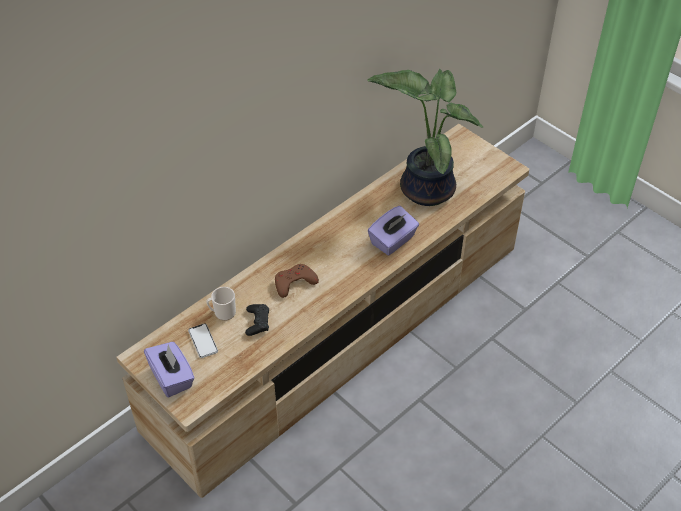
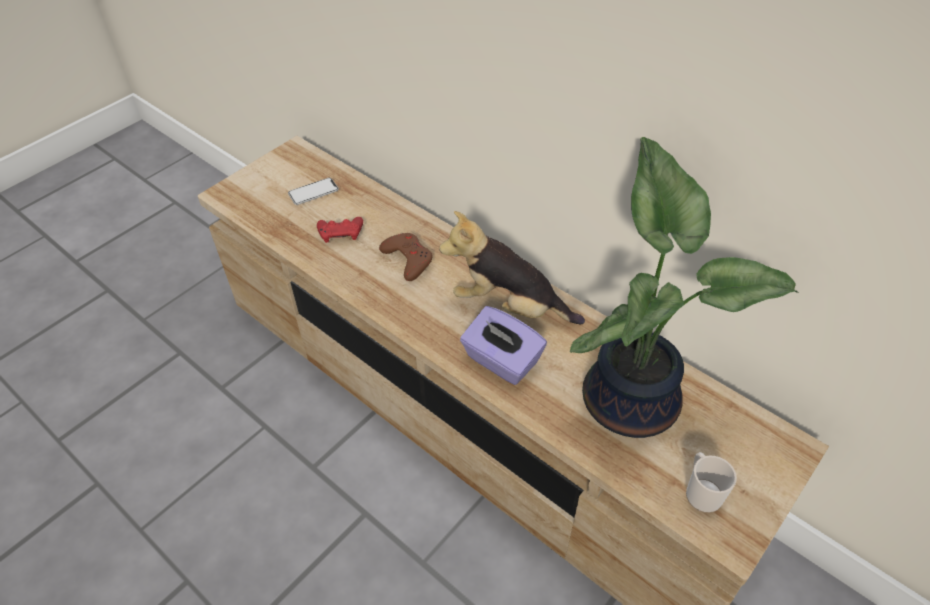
camera: 85 degrees right, 0 degrees up
purple tissue box [144,342,195,397] -> none
mug [206,287,236,321] -> mug moved to [686,452,737,513]
black game controller [245,304,269,336] -> red game controller [317,217,363,243]
none -> plush toy [439,211,585,324]

